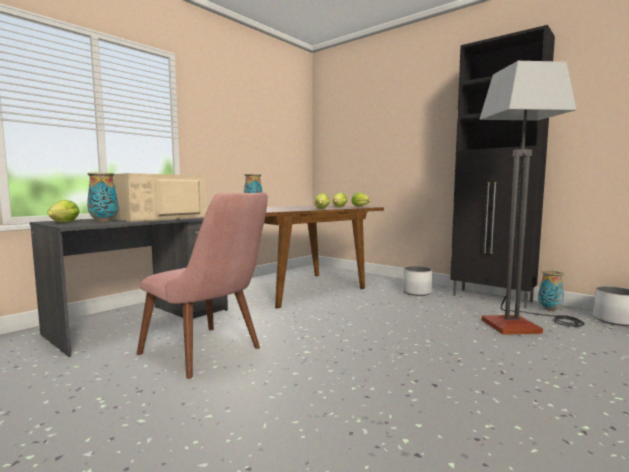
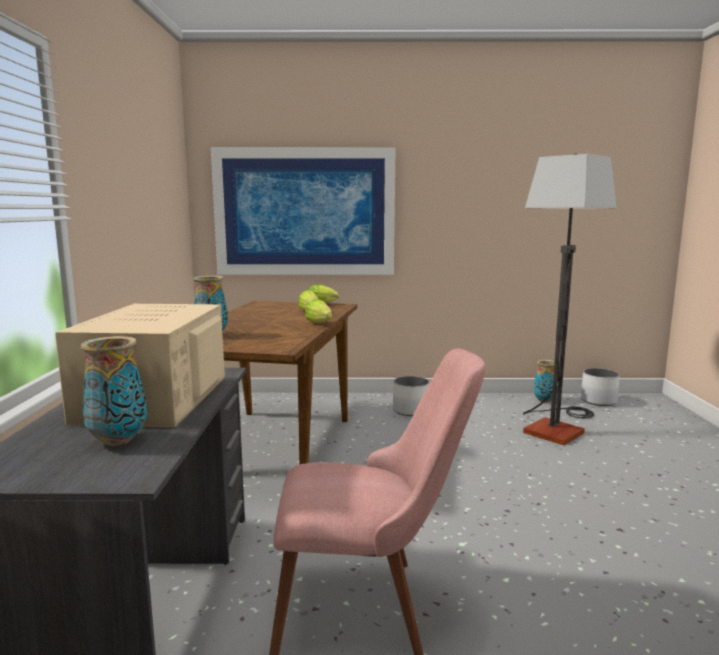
camera: 40 degrees left, 5 degrees up
lettuce [47,200,80,222] -> none
black cabinet [450,25,555,308] -> none
none -> picture [211,147,396,275]

